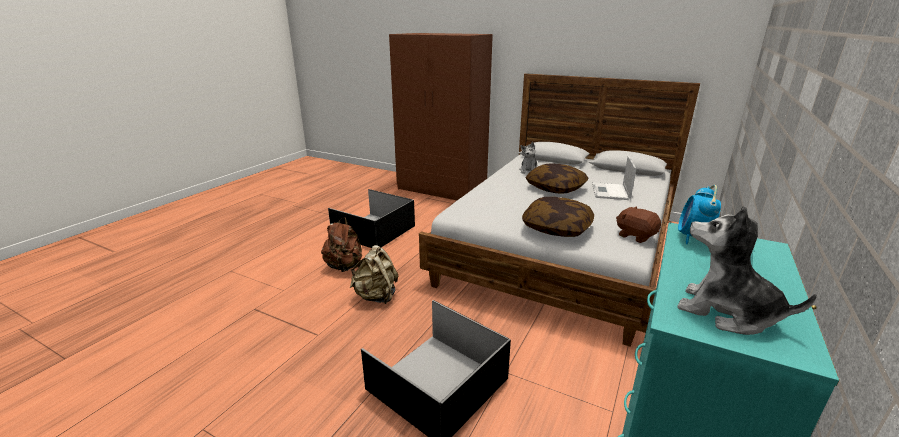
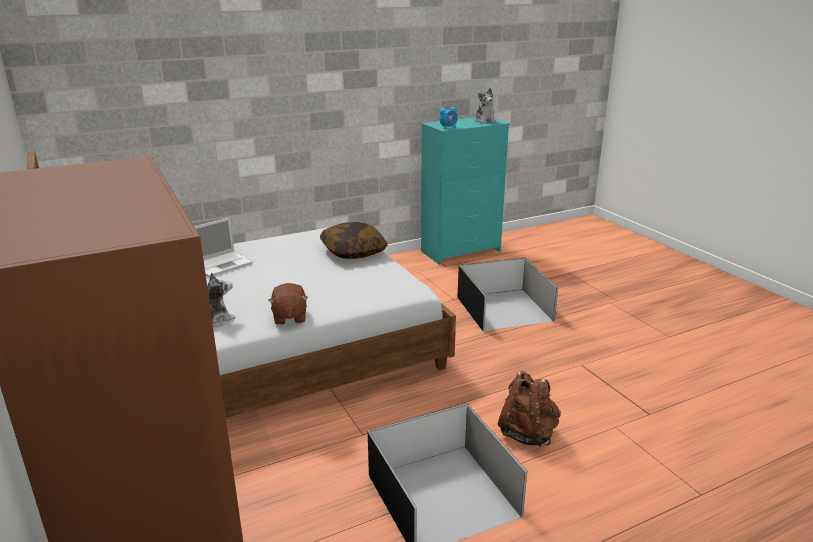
camera: 145 degrees left, 0 degrees up
beige backpack [350,245,398,304] -> none
pillow [525,164,588,194] -> none
brown plush toy [616,206,661,243] -> brown plush toy moved to [268,283,308,325]

